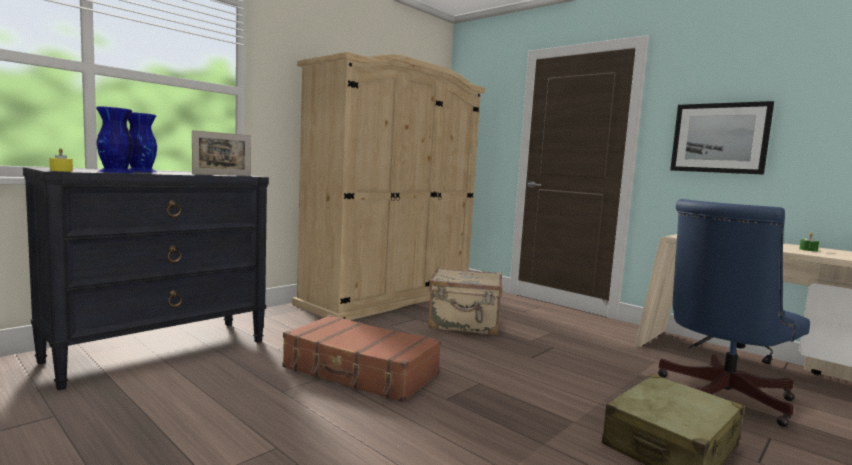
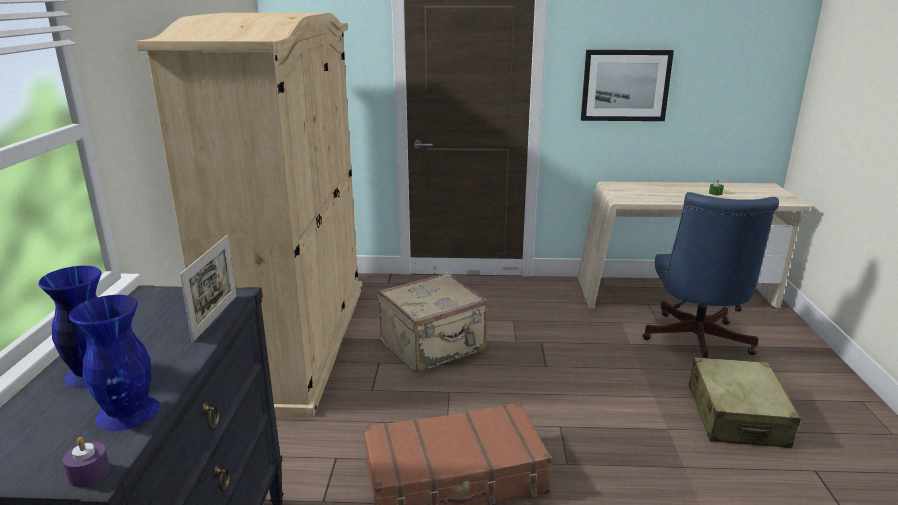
camera: 40 degrees left, 15 degrees up
yellow candle [49,148,73,171] -> purple candle [63,437,110,487]

